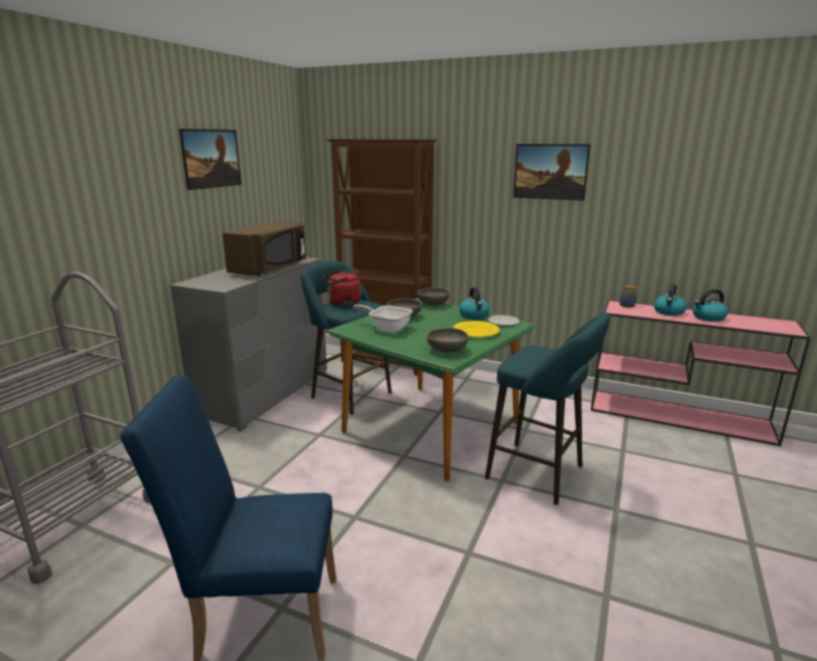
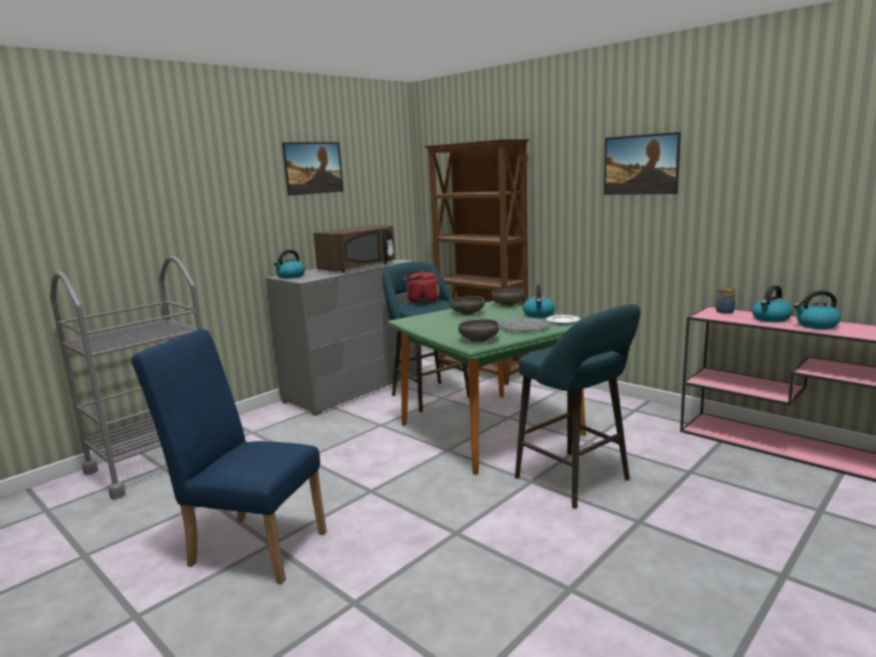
camera: 20 degrees right, 5 degrees down
frying pan [353,304,413,333] -> none
yellow plate [453,321,500,337] -> grey plate [501,318,549,332]
none -> kettle [273,250,305,279]

